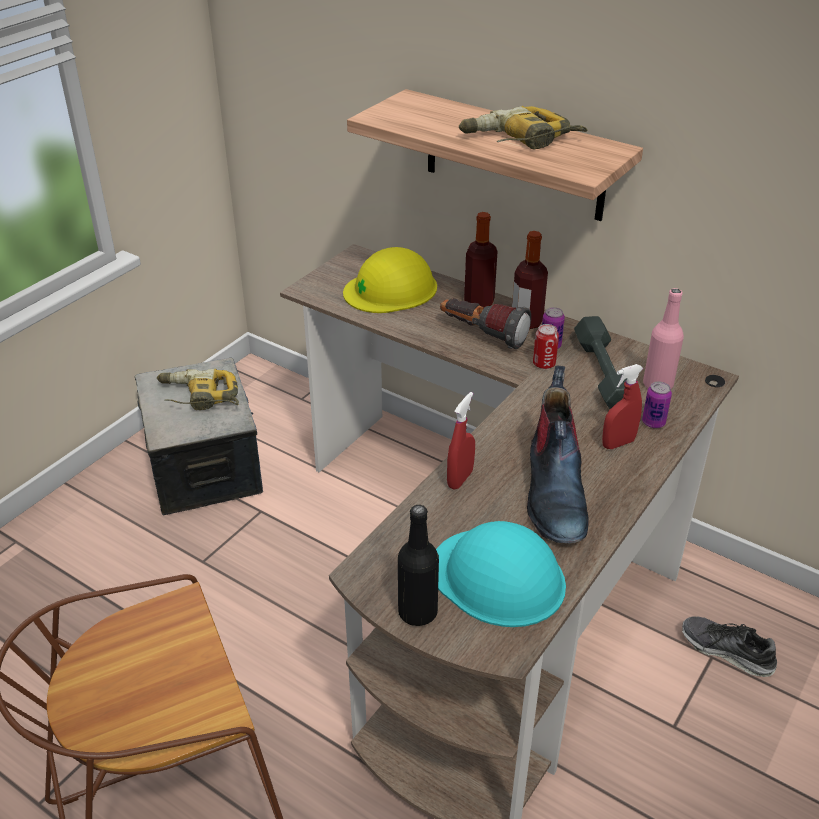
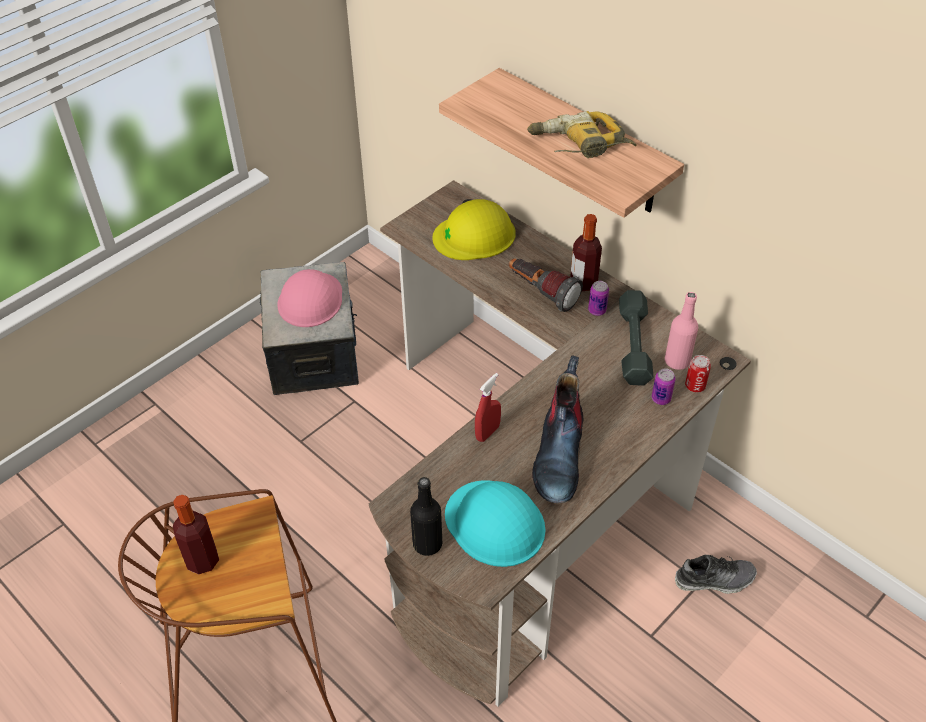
camera: 10 degrees right, 10 degrees up
power drill [157,369,239,410] -> pink hard hat [277,269,342,327]
bottle [464,212,498,308] -> bottle moved to [173,495,219,574]
can [533,324,559,369] -> can moved to [685,355,711,392]
red spray bottle [602,364,643,449] -> none
shoe [682,617,777,677] -> shoe turned 135 degrees clockwise [675,555,757,594]

